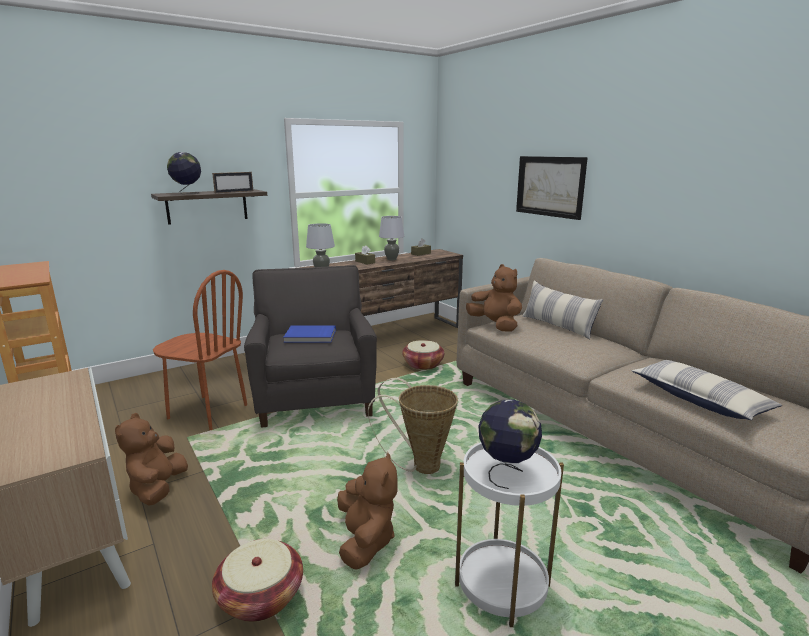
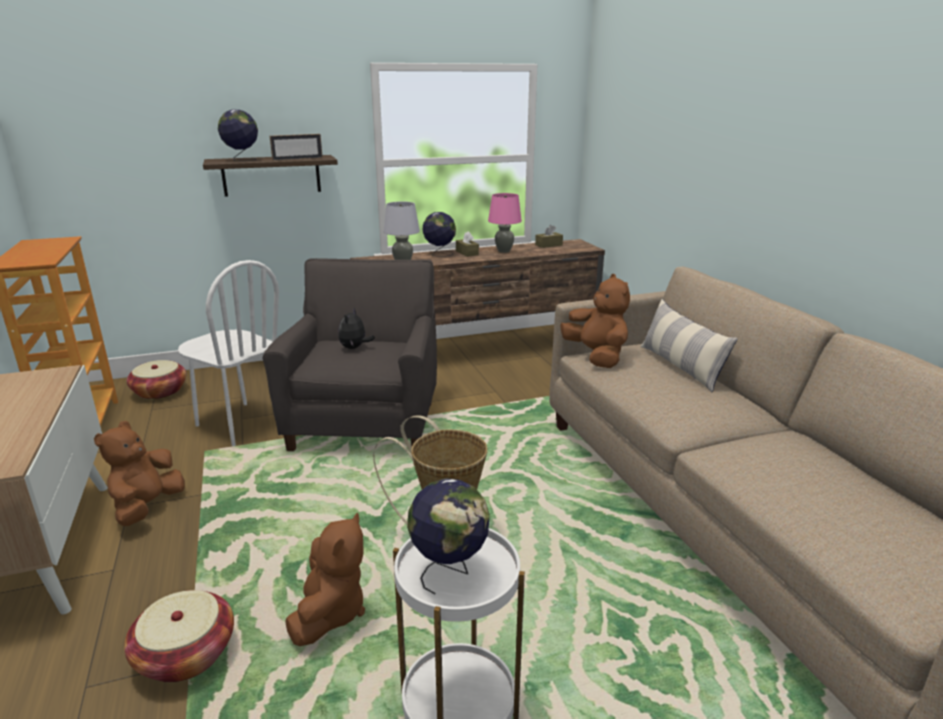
camera: 15 degrees right, 5 degrees up
brown chair [153,270,247,430] -> white chair [178,260,279,446]
blue book [283,325,336,343] -> plush toy [338,308,375,349]
grey table lamp [379,216,404,260] -> pink table lamp [488,193,522,253]
basket [402,340,444,370] -> basket moved to [127,360,187,400]
picture [516,156,588,220] -> none
pillow [632,360,782,420] -> none
none -> globe [423,212,456,257]

